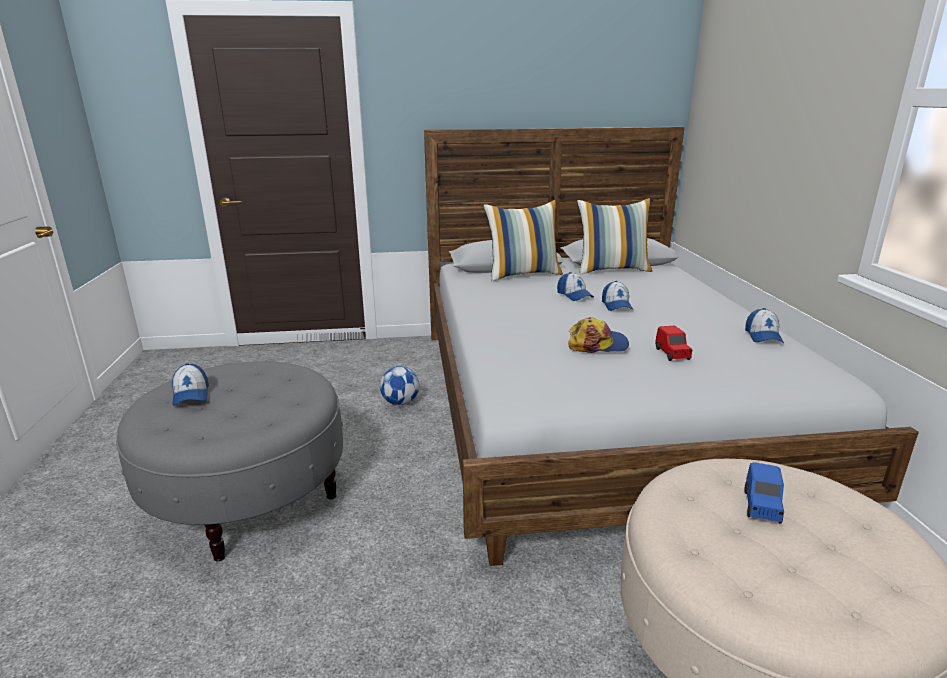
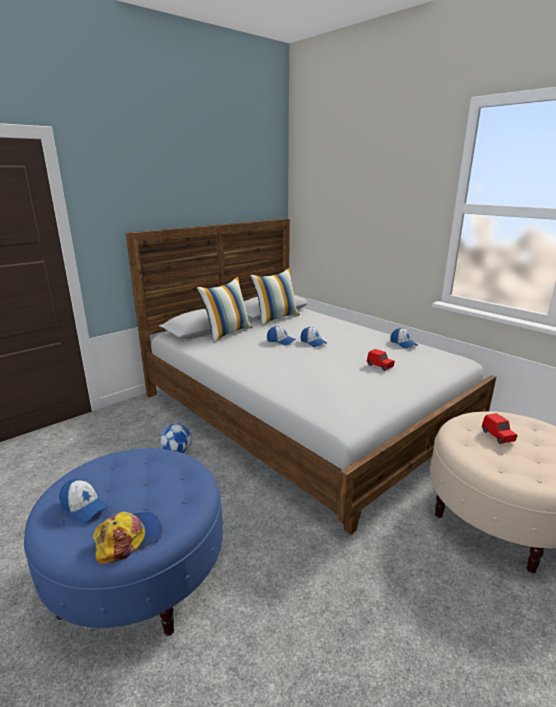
camera: 35 degrees left, 0 degrees up
grey ottoman [116,361,343,562] -> blue ottoman [24,448,223,636]
cap [568,317,629,353] -> cap moved to [93,512,163,564]
blue toy car [744,462,784,524] -> red toy car [482,413,517,444]

